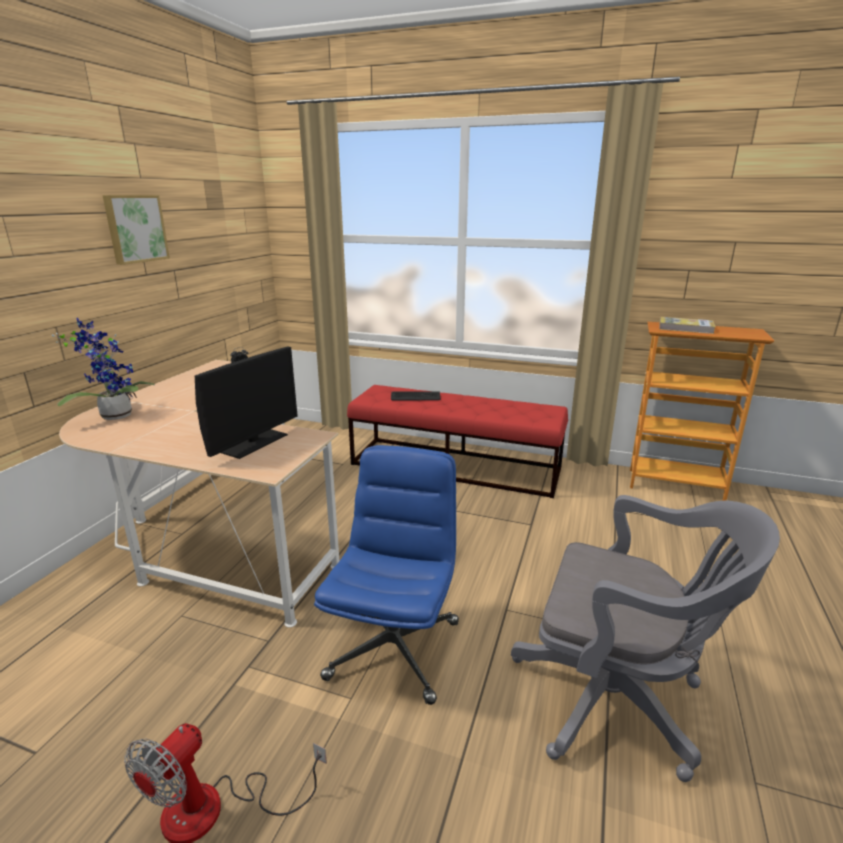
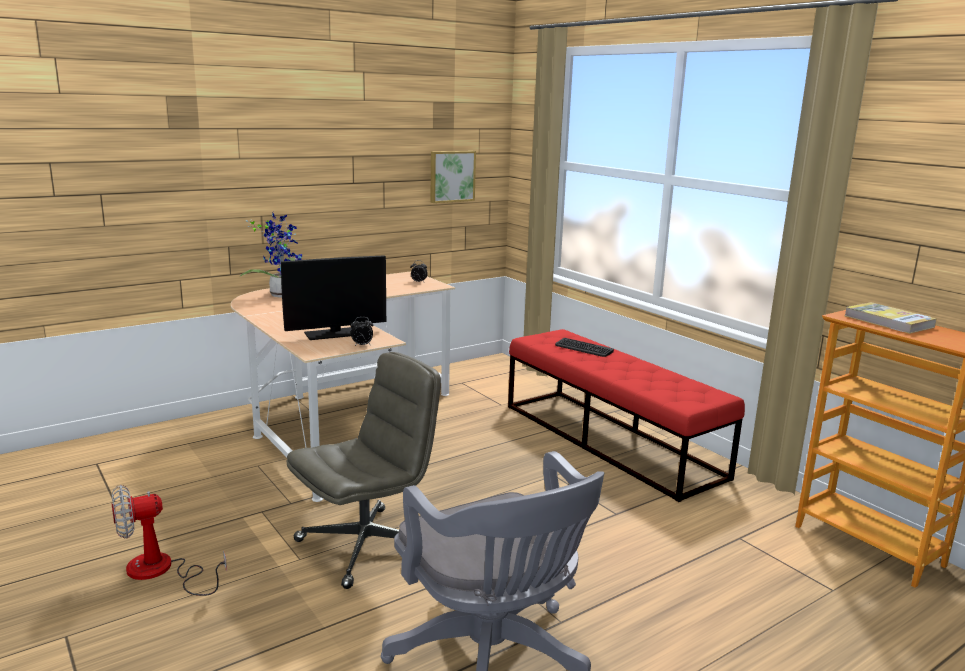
camera: 35 degrees right, 5 degrees down
picture [102,195,170,265] -> picture moved to [430,151,476,203]
blue office chair [314,445,459,705] -> grey office chair [287,352,441,589]
none -> alarm clock [350,317,373,346]

